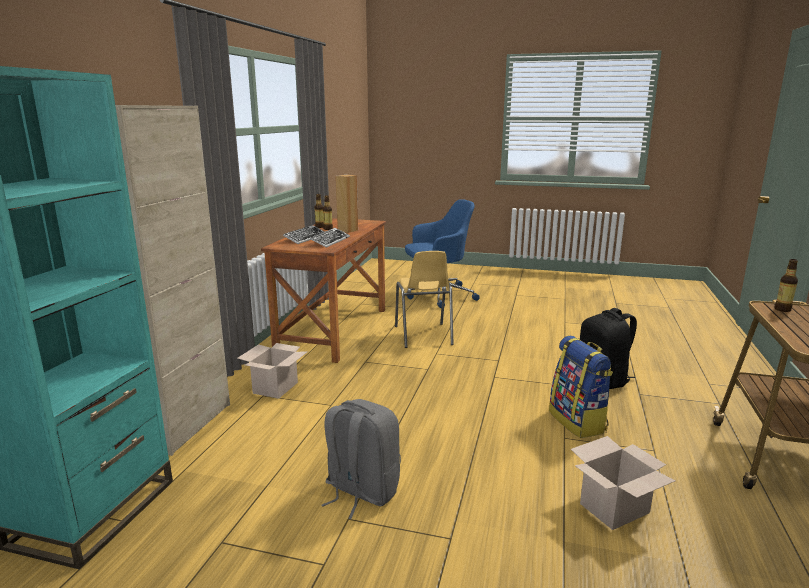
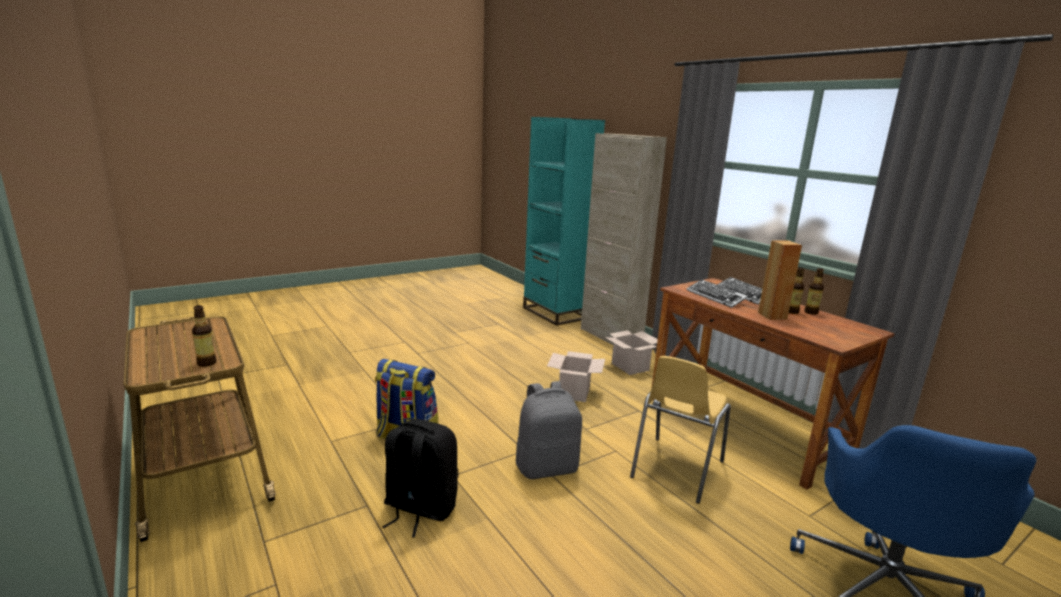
camera: 130 degrees right, 0 degrees up
grey backpack [321,399,401,519] -> grey backpack moved to [516,381,582,479]
yellow chair [395,251,454,348] -> yellow chair turned 90 degrees counterclockwise [630,356,731,504]
cardboard box [571,436,676,530] -> cardboard box moved to [547,351,605,402]

